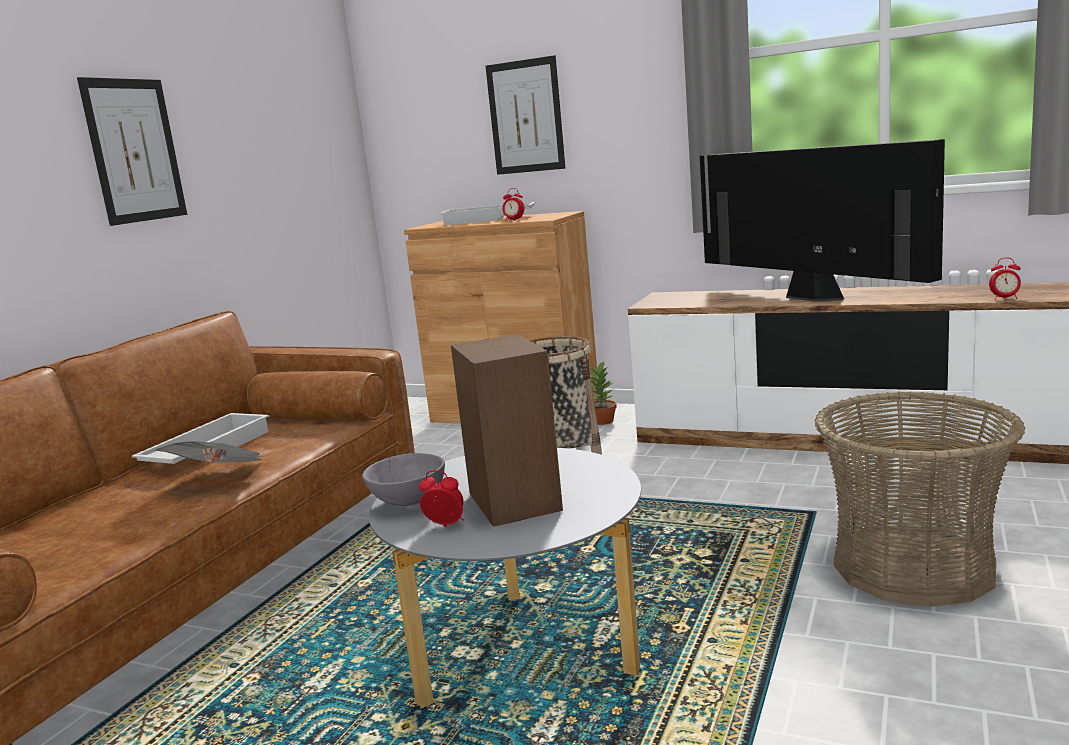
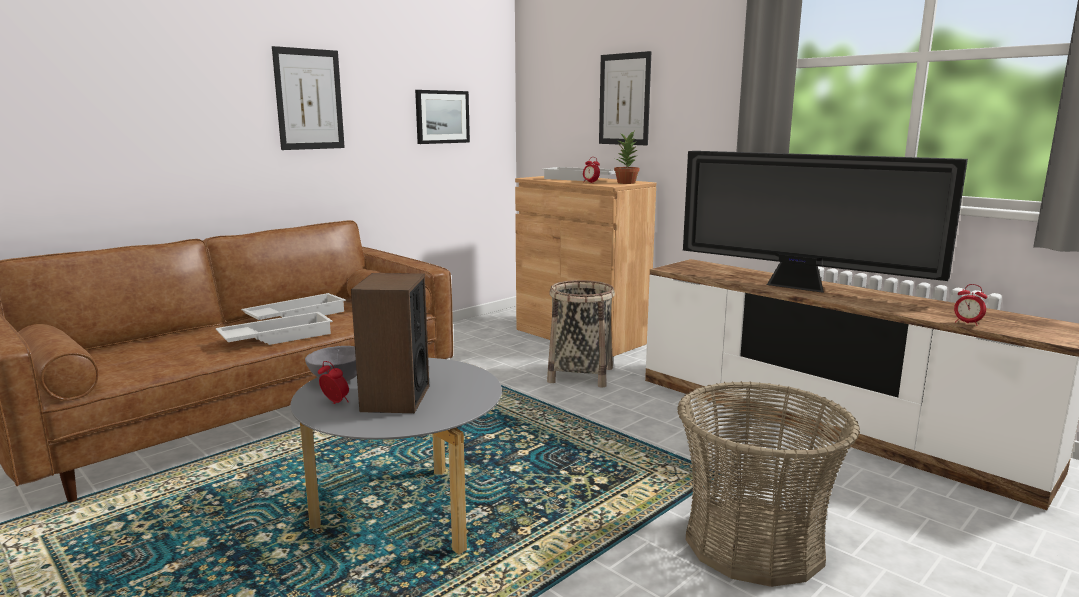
camera: 20 degrees right, 0 degrees up
newspaper [155,441,263,463] -> white tray [216,312,333,345]
potted plant [590,361,617,425] -> potted plant moved to [614,132,639,184]
television [700,139,945,302] -> television turned 135 degrees clockwise [683,151,968,293]
none -> picture [415,90,470,144]

